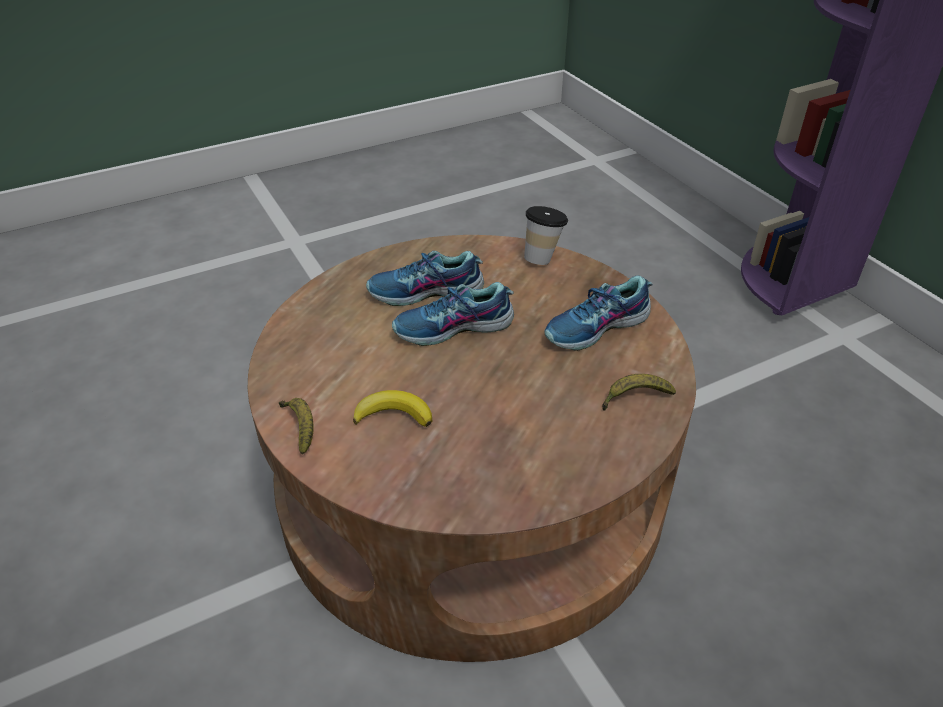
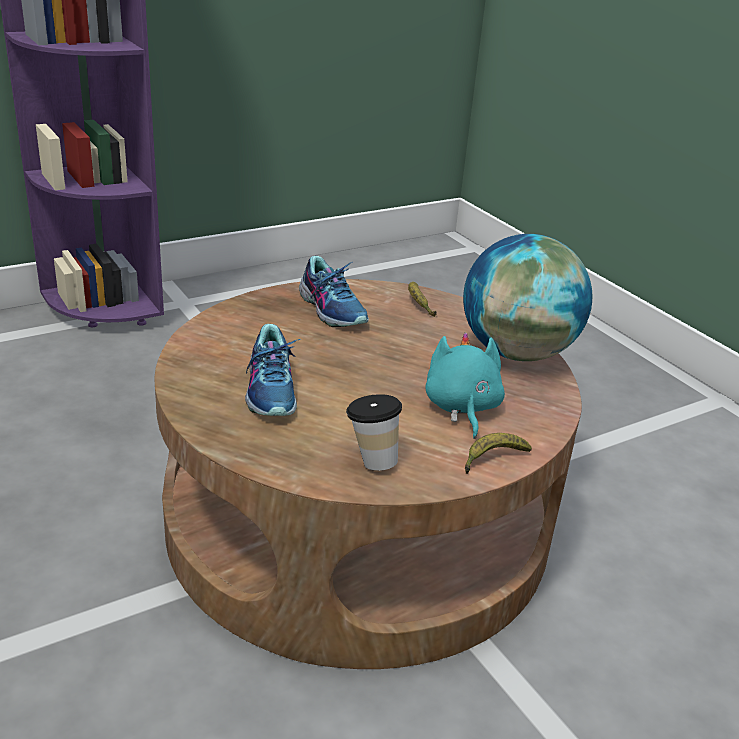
camera: 95 degrees left, 10 degrees down
banana [353,390,432,427] -> turquoise plush toy [425,332,505,439]
shoe [392,282,514,346] -> none
cup [524,206,568,265] -> cup moved to [346,394,402,471]
none -> globe [463,234,592,361]

